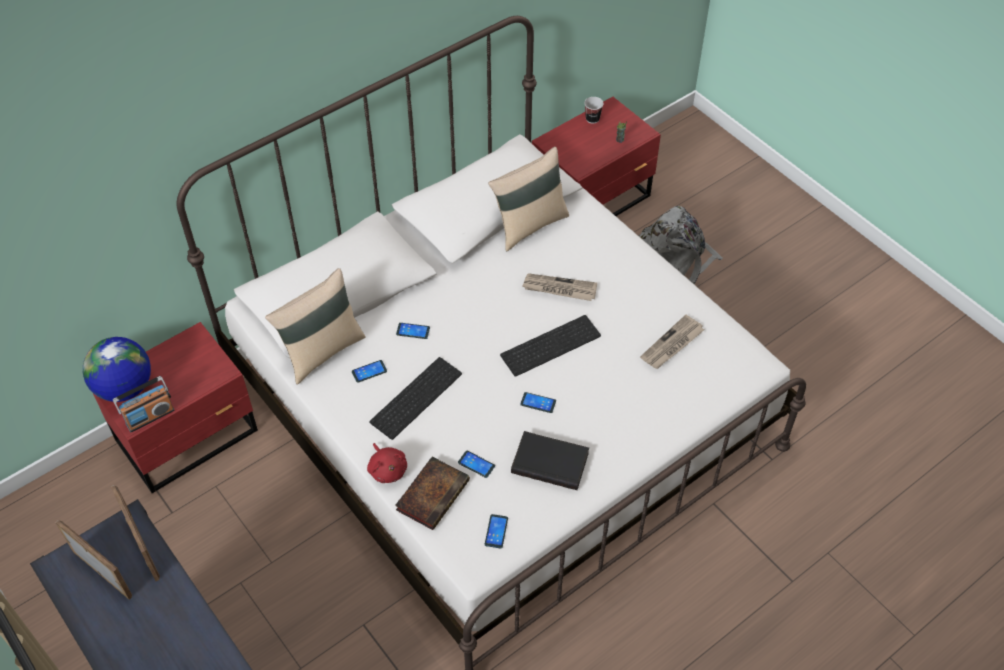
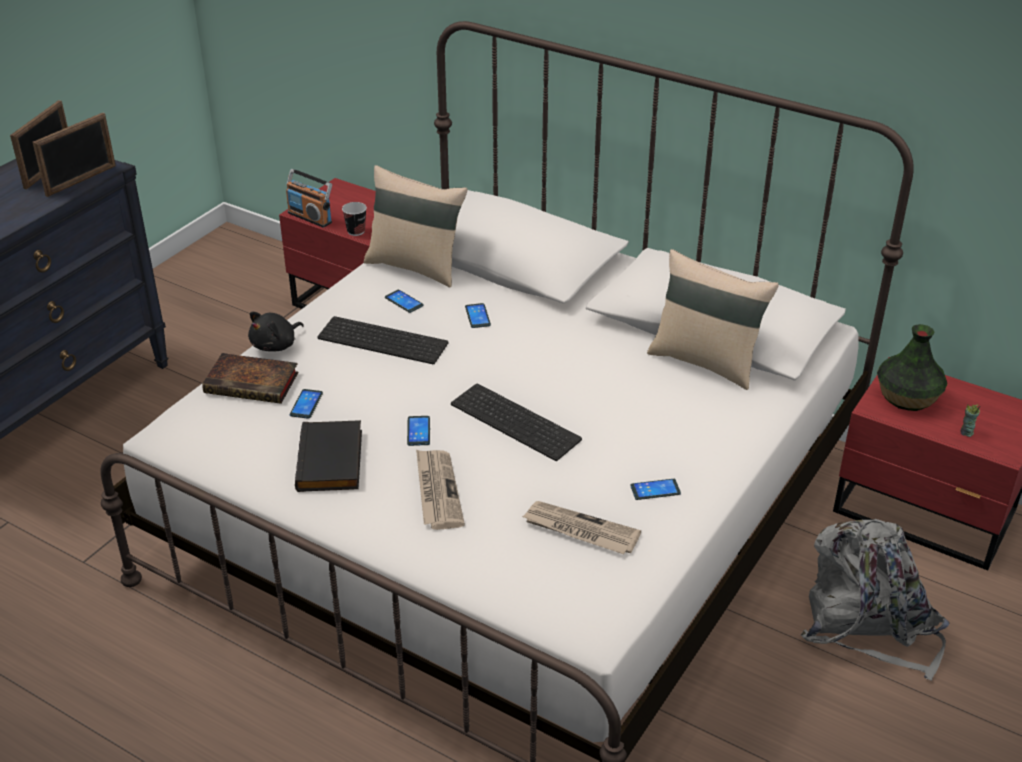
camera: 70 degrees right, 15 degrees down
globe [83,337,151,402] -> none
red plush toy [367,443,407,483] -> black plush toy [248,312,304,352]
phone [485,514,508,549] -> phone moved to [630,479,681,500]
newspaper [522,273,597,301] -> newspaper moved to [416,449,465,530]
cup [584,97,604,124] -> cup moved to [342,202,367,236]
none -> vase [877,324,948,411]

